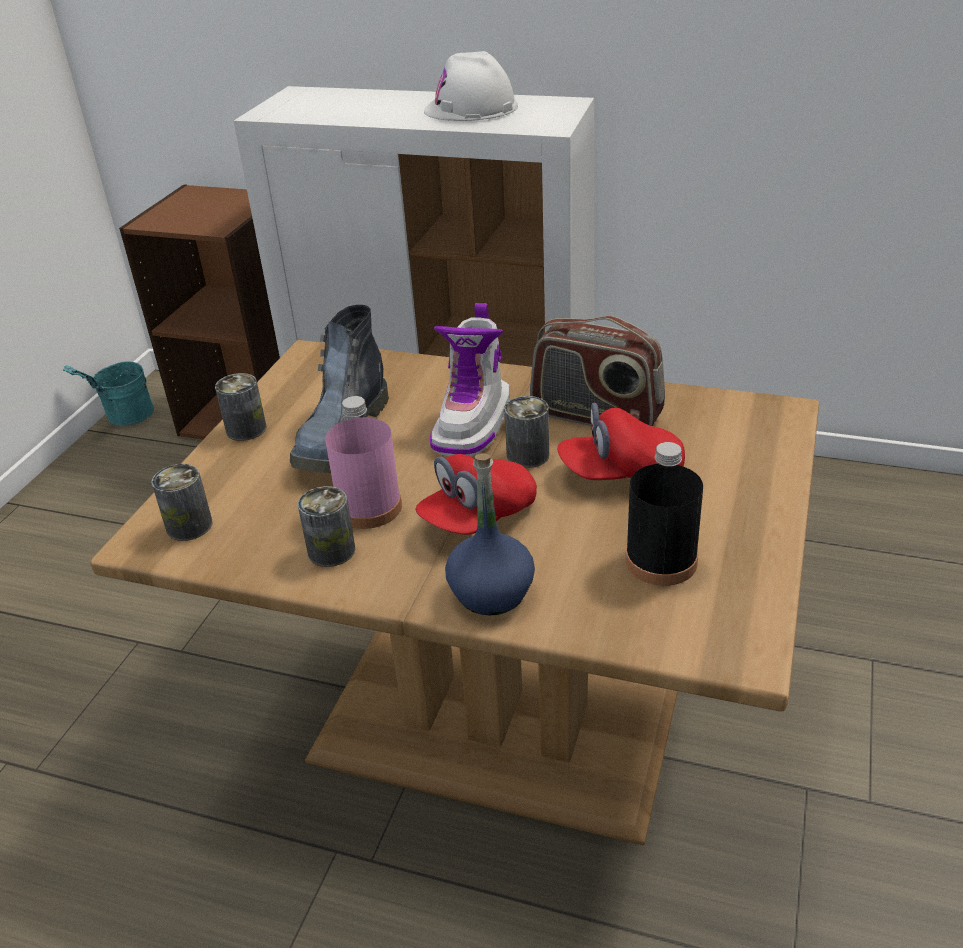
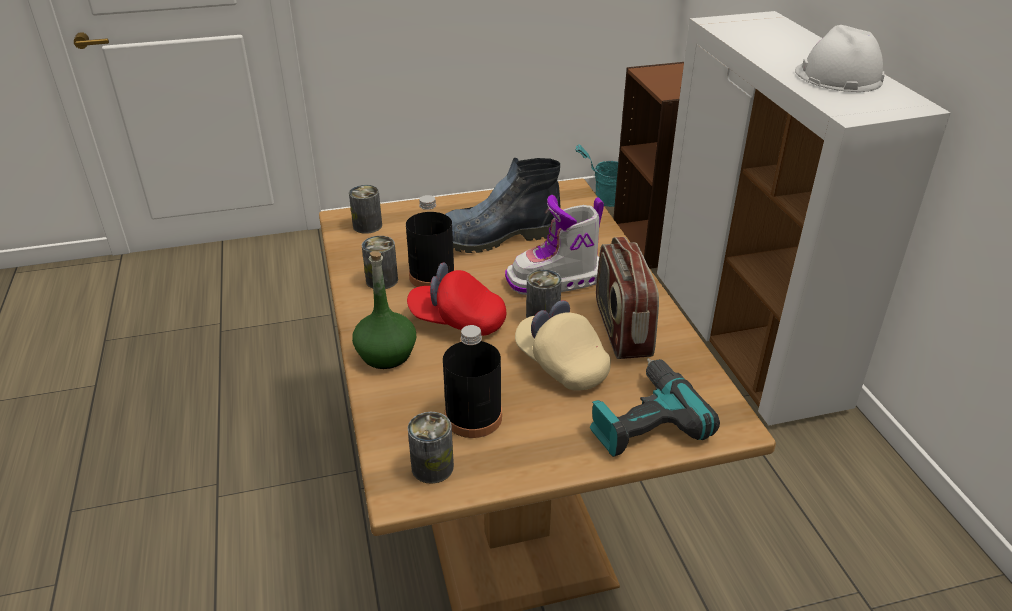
camera: 55 degrees right, 0 degrees up
can [215,373,266,441] -> can moved to [408,412,454,484]
pink bottle [325,396,402,529] -> black bottle [406,195,455,287]
blue bottle [445,453,535,615] -> green bottle [352,251,416,369]
red cap [557,403,685,480] -> beige cap [515,300,611,391]
none -> power drill [590,358,720,457]

